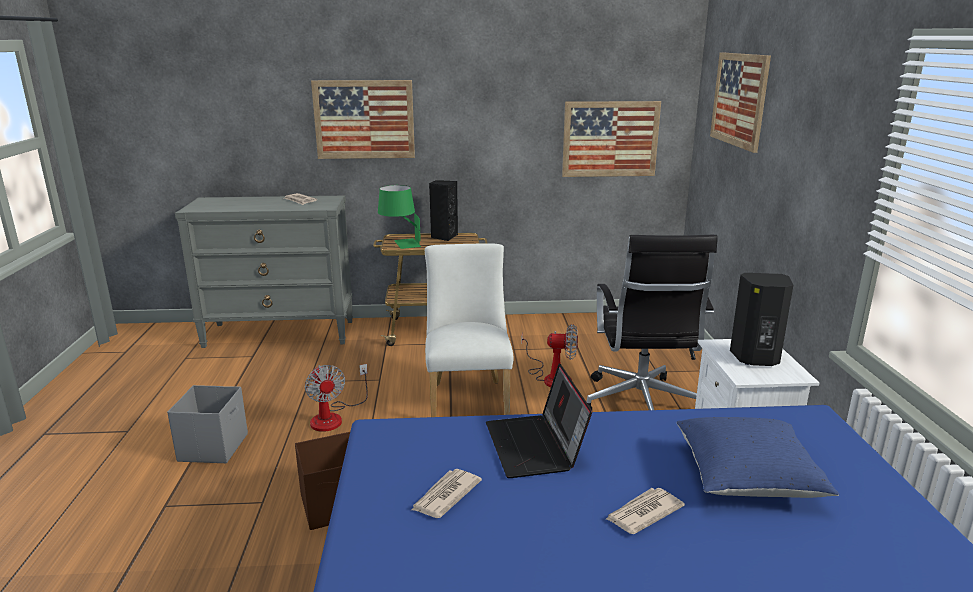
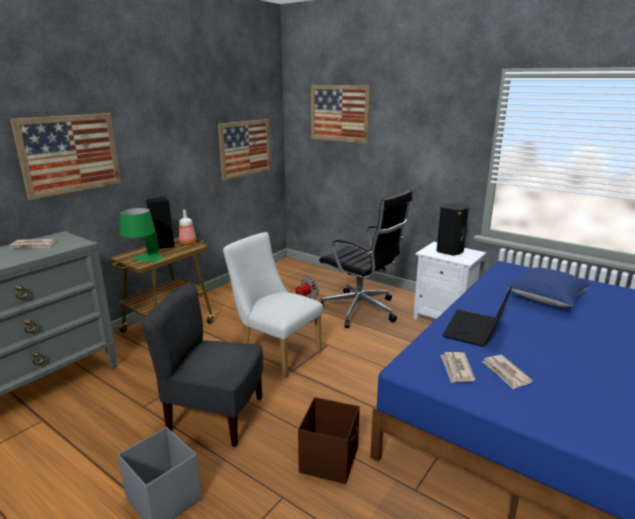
camera: 50 degrees left, 0 degrees up
fan [305,364,368,432] -> grey chair [141,284,263,447]
laptop [486,364,592,478] -> laptop turned 90 degrees clockwise [443,286,512,347]
newspaper [606,488,685,534] -> newspaper moved to [441,352,475,383]
none -> bottle [179,210,196,245]

